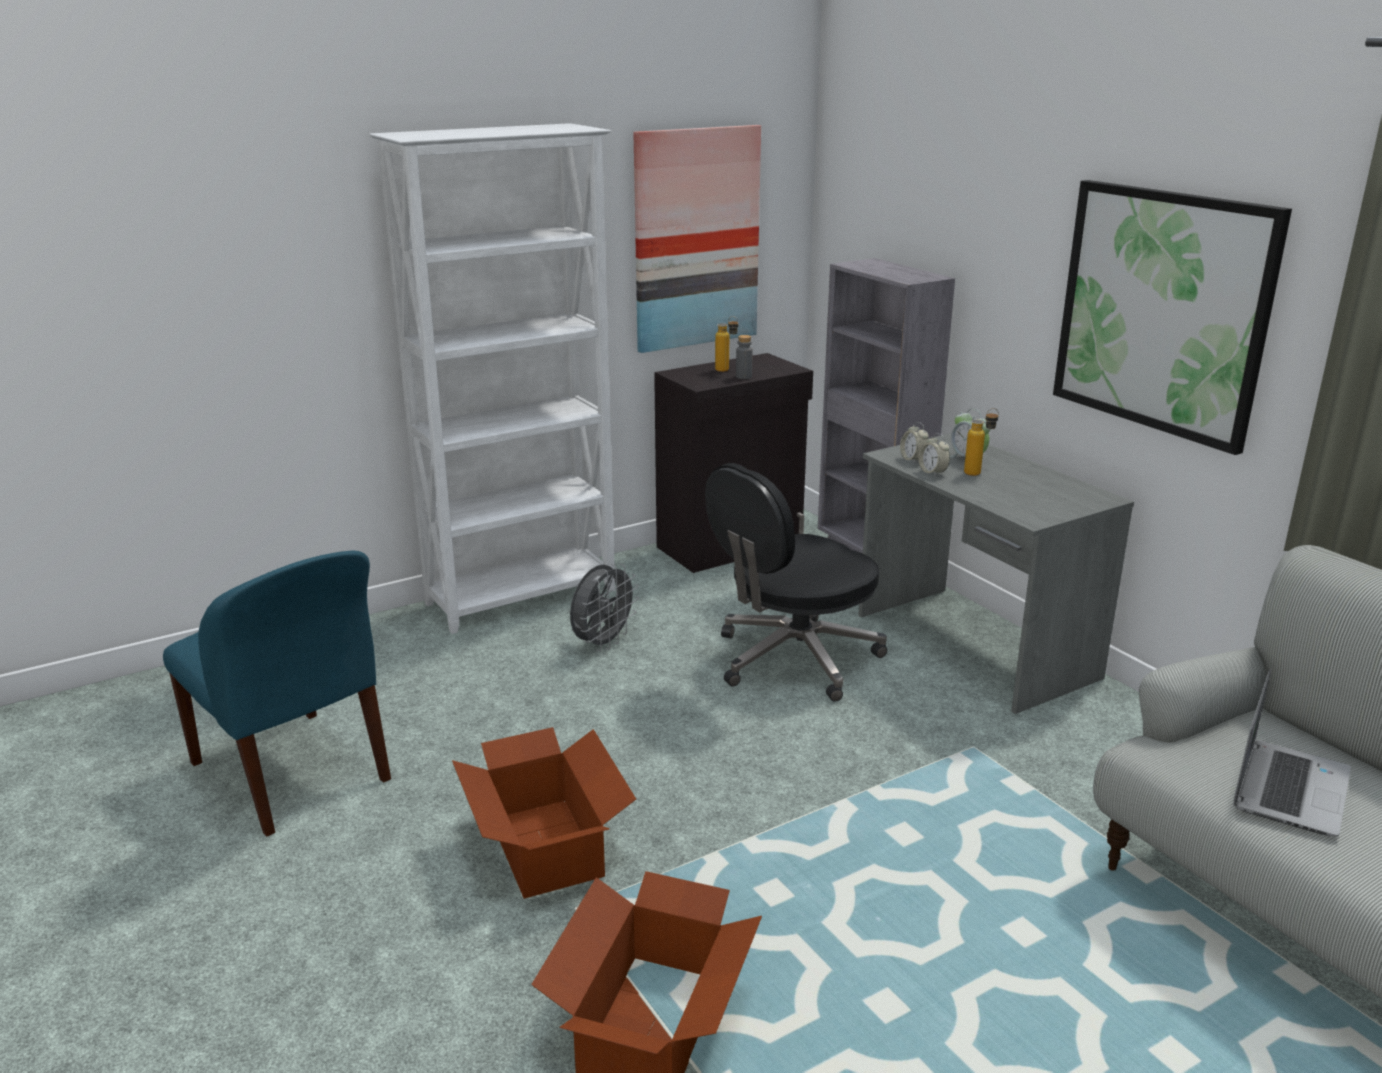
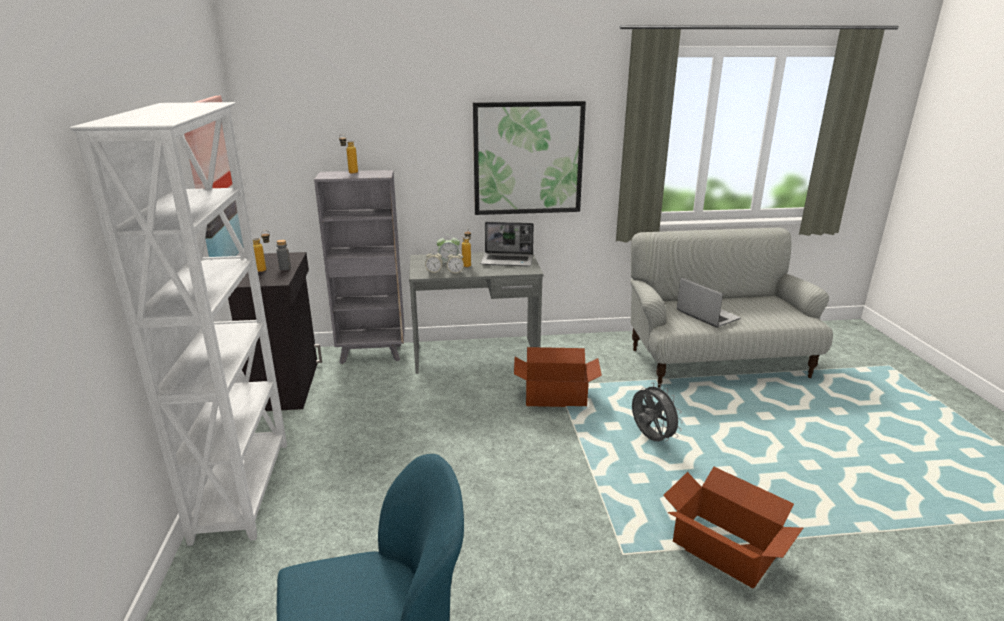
camera: 65 degrees left, 0 degrees up
cardboard box [452,727,636,899] -> cardboard box moved to [514,347,602,407]
grey fan [570,564,639,651] -> grey fan moved to [632,382,683,442]
black office chair [705,463,887,702] -> none
none -> bottle [339,134,358,174]
none -> laptop [481,222,534,266]

